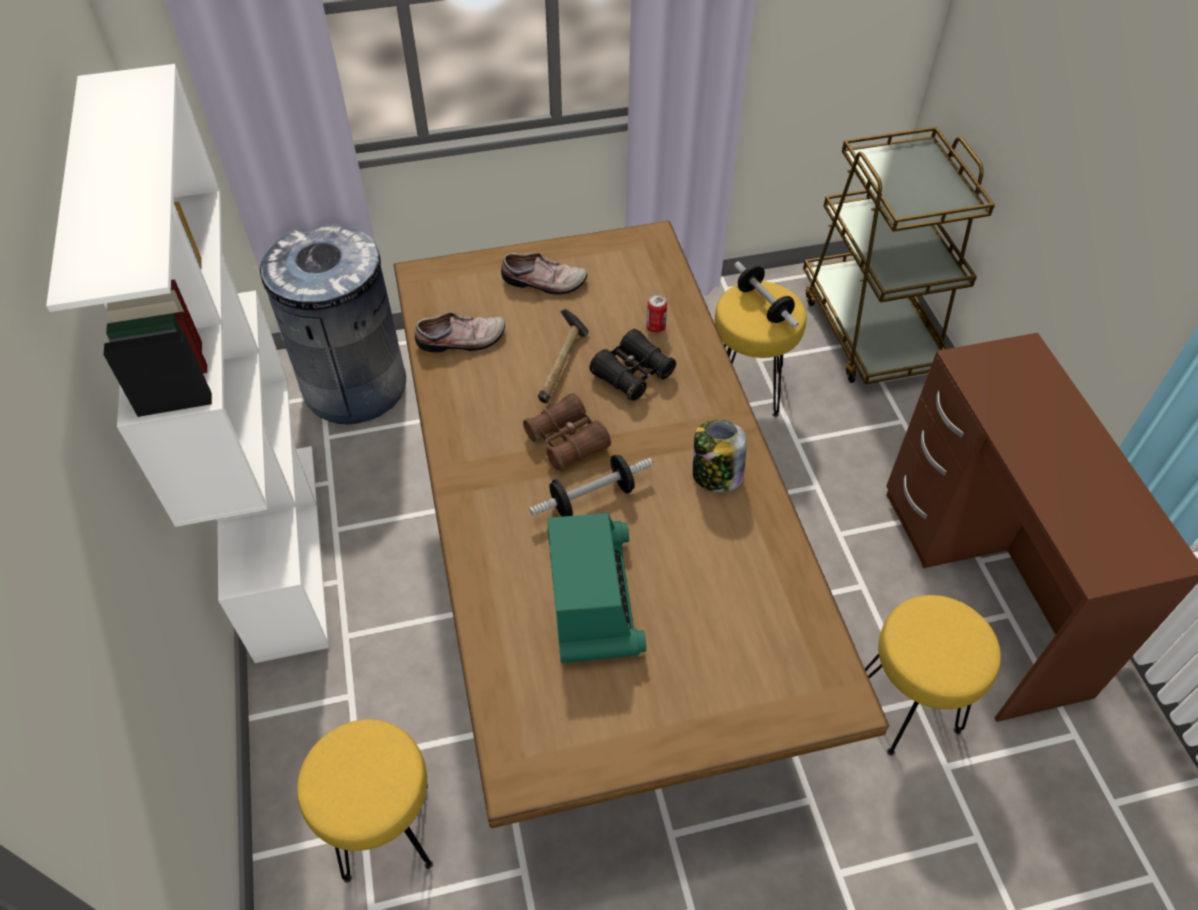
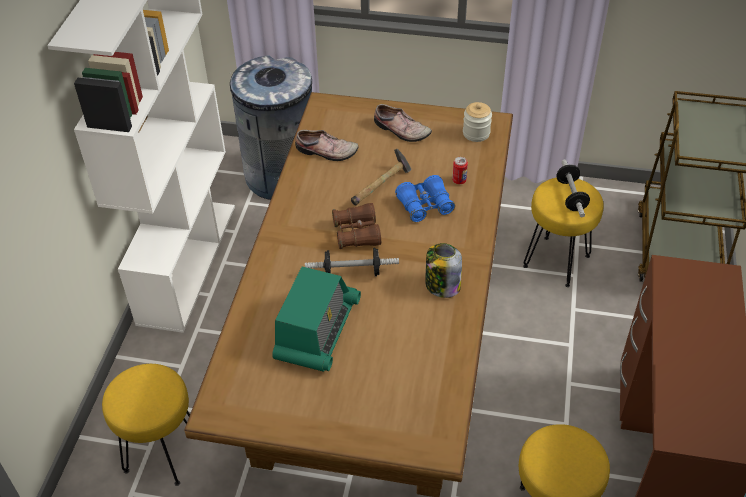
camera: 25 degrees right, 5 degrees down
black binoculars [589,329,677,401] -> blue binoculars [395,175,455,222]
none -> jar [463,102,492,142]

